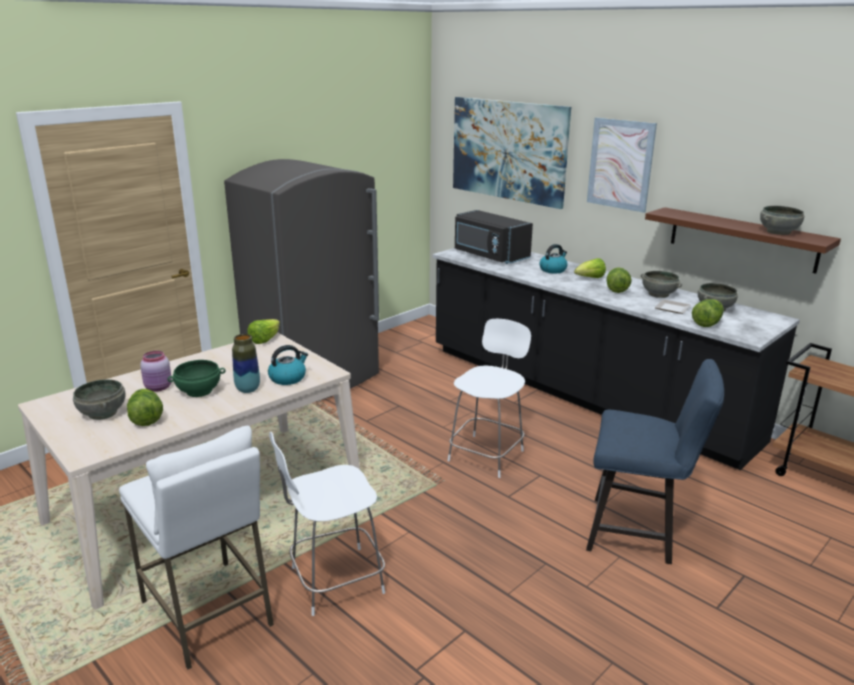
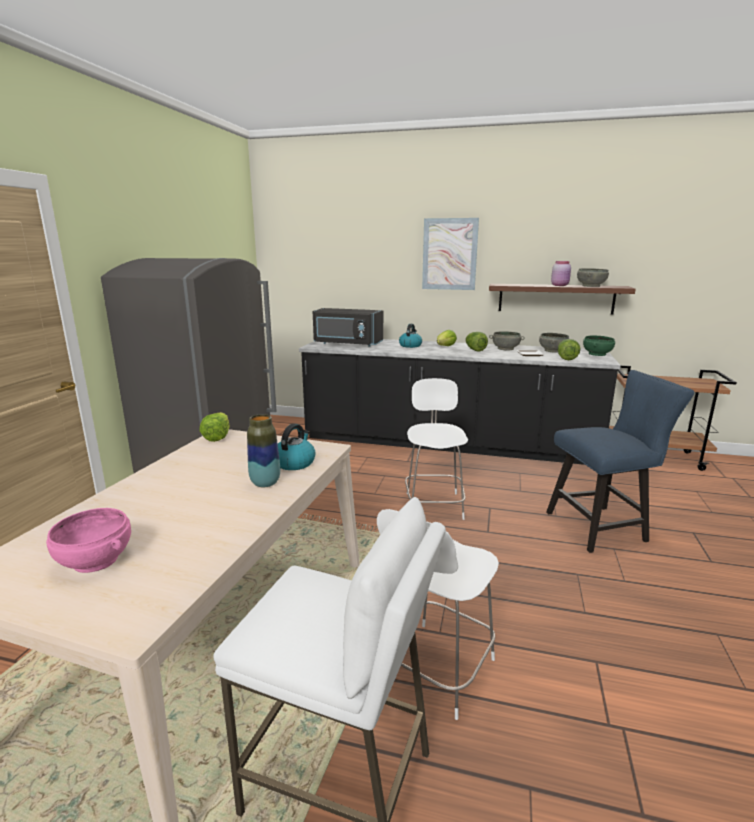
camera: 30 degrees left, 5 degrees down
grey bowl [73,379,125,420] -> pink bowl [46,508,131,573]
lettuce [127,389,163,426] -> none
pink jar [140,351,172,392] -> pink jar moved to [551,261,571,286]
green bowl [168,360,226,397] -> green bowl moved to [583,336,615,356]
picture [453,97,571,209] -> none

